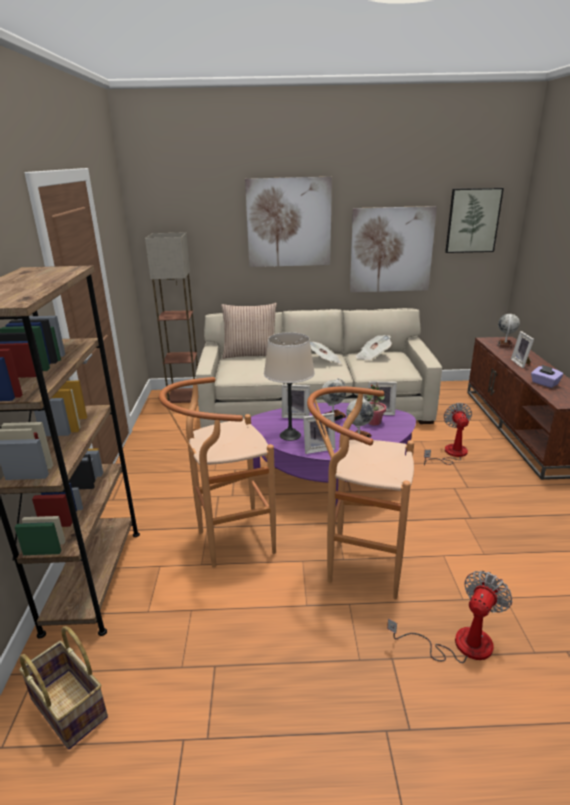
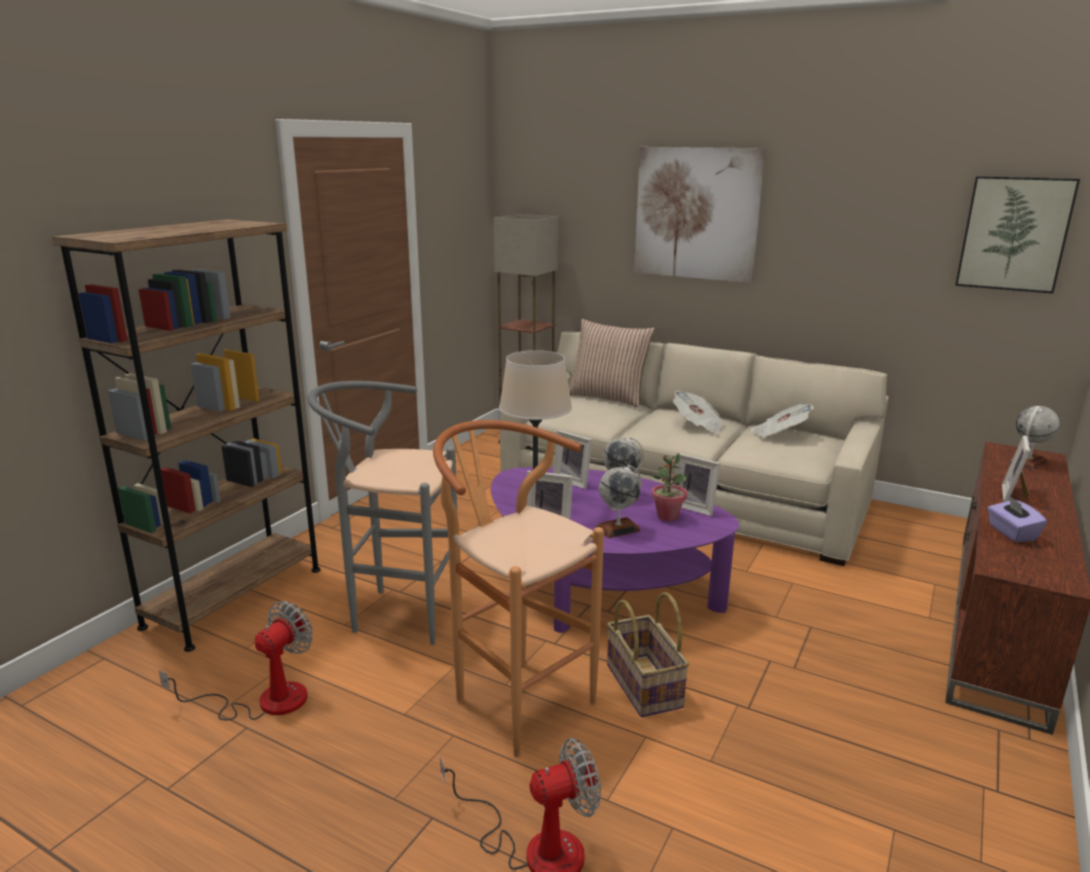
camera: 30 degrees right, 5 degrees down
basket [19,626,108,749] -> basket moved to [607,592,689,717]
brown stool [159,377,276,568] -> grey stool [308,381,457,645]
picture [350,206,437,292] -> none
fan [424,403,472,465] -> fan moved to [159,601,313,720]

